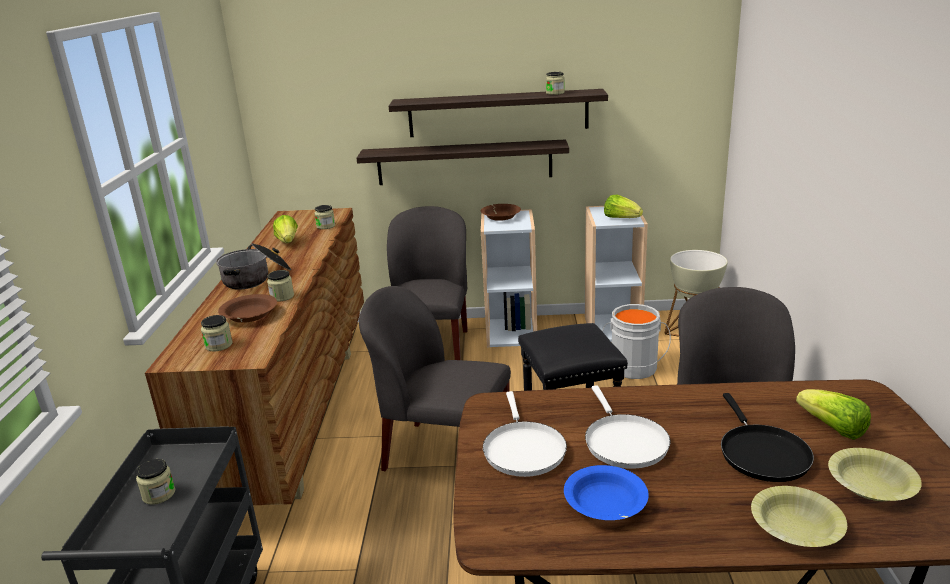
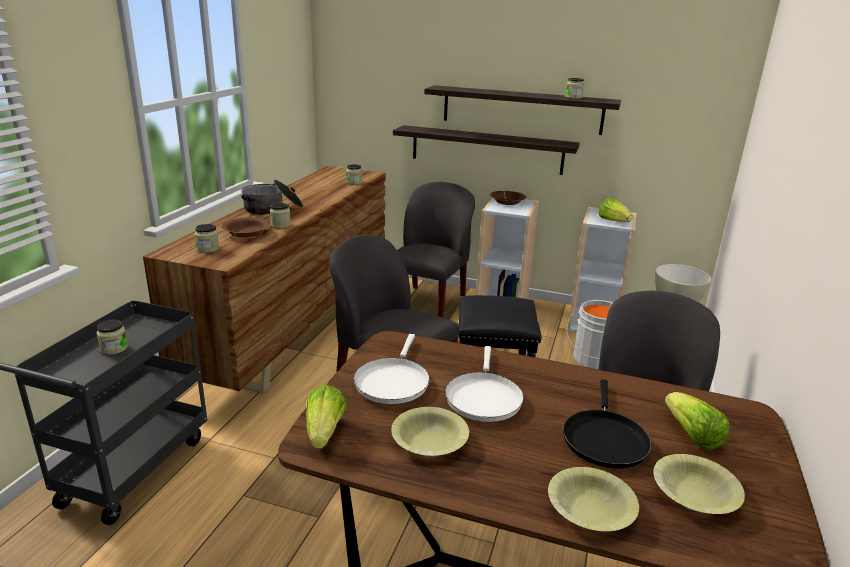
camera: 15 degrees right, 0 degrees up
lettuce [273,215,298,243] -> lettuce moved to [306,385,347,448]
blue bowl [564,465,649,520] -> yellow bowl [391,407,469,456]

